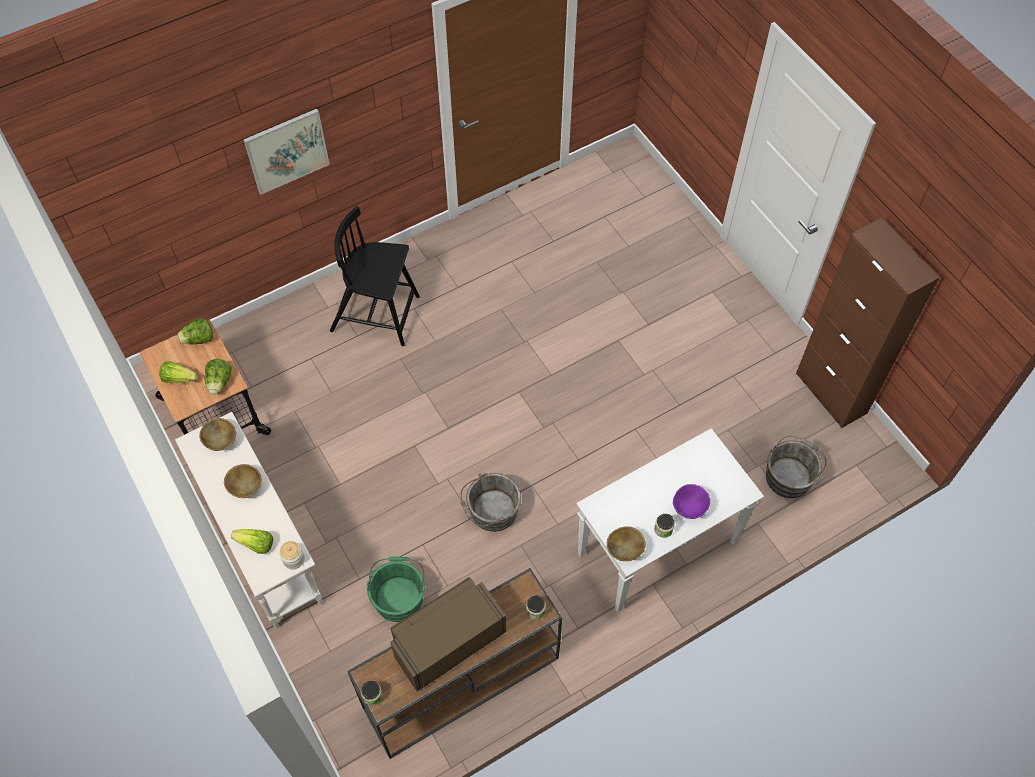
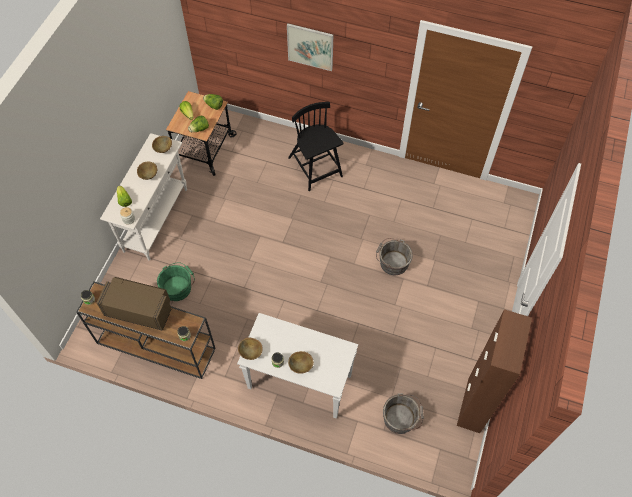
camera: 50 degrees right, 0 degrees up
grey bucket [461,472,521,532] -> grey bucket moved to [376,238,413,275]
purple bowl [673,484,710,519] -> brown bowl [288,351,314,374]

